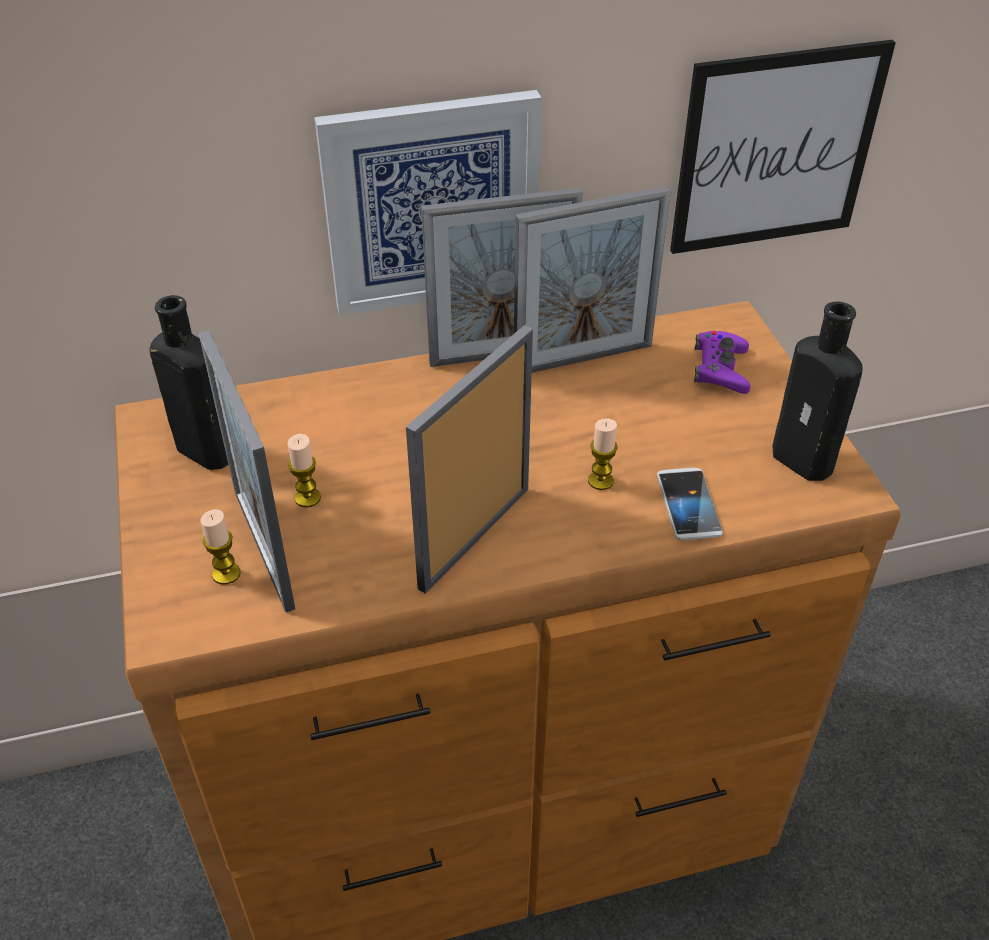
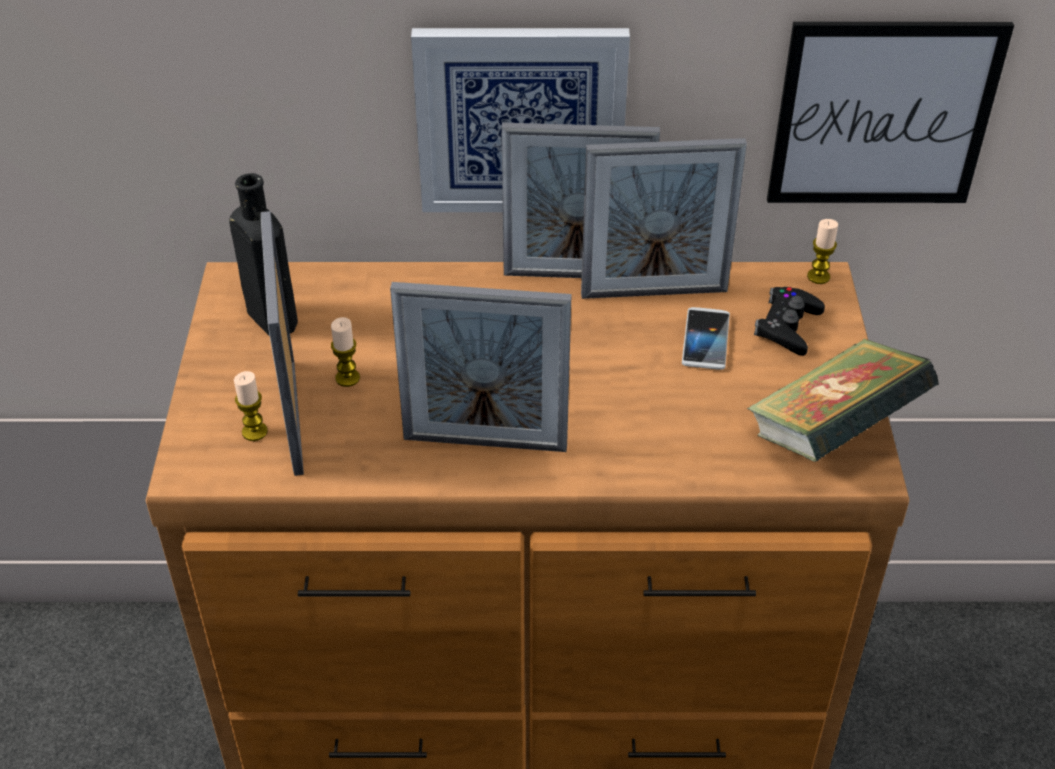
camera: 15 degrees right, 0 degrees up
picture frame [406,325,533,593] -> picture frame turned 135 degrees counterclockwise [390,282,572,452]
candle [588,418,618,490] -> candle moved to [807,219,838,284]
phone [657,468,723,540] -> phone moved to [682,307,730,370]
purple game controller [694,331,751,394] -> black game controller [754,287,825,356]
black bottle [772,301,862,481] -> book [747,339,939,462]

